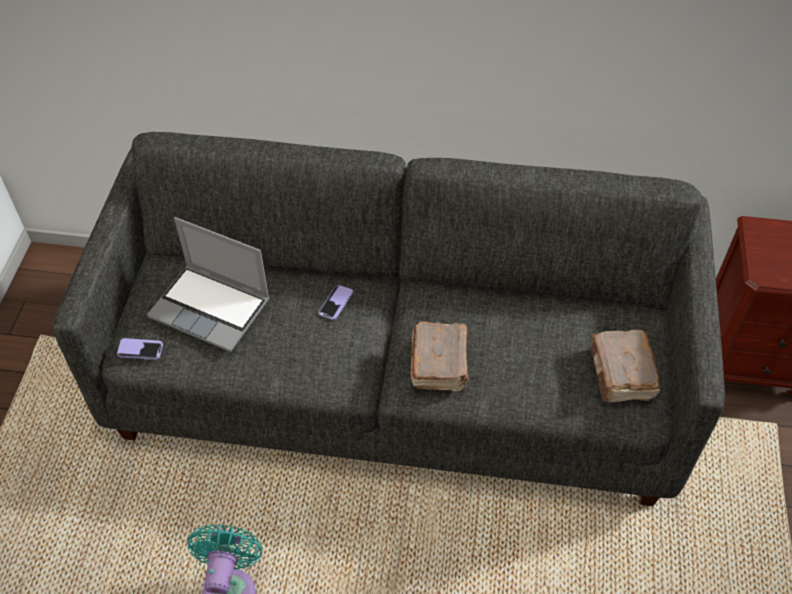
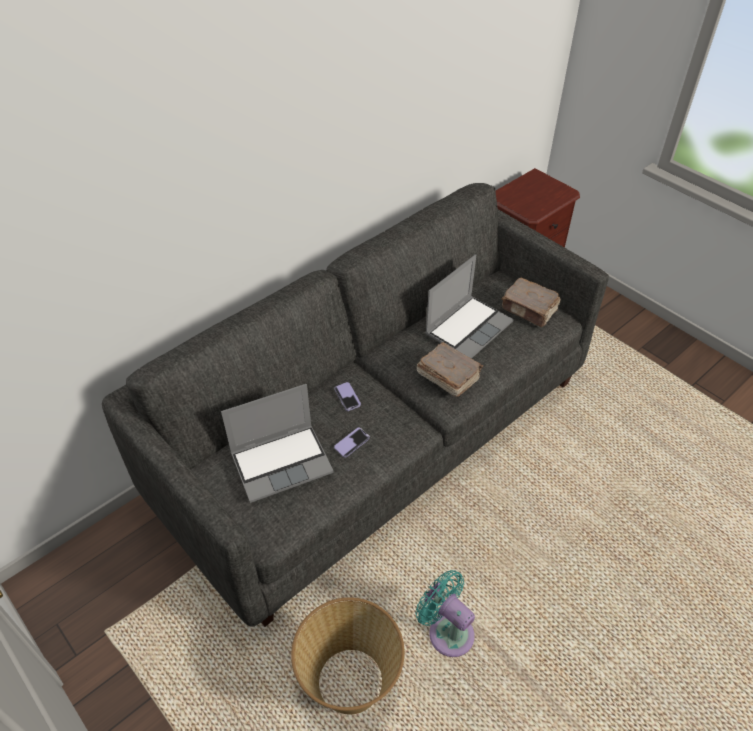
camera: 50 degrees left, 5 degrees down
phone [117,338,163,360] -> phone moved to [334,428,370,458]
none -> basket [291,597,404,714]
none -> laptop [425,254,514,359]

